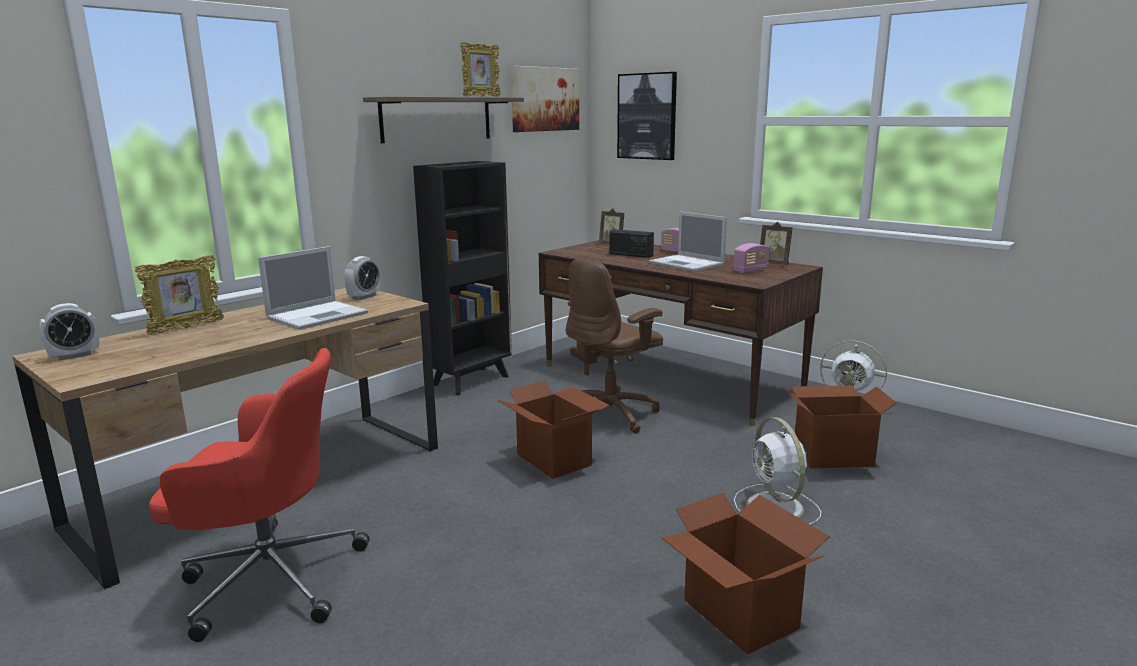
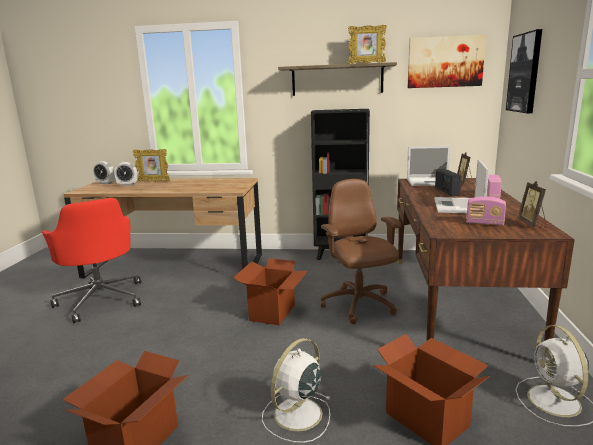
camera: 55 degrees right, 0 degrees up
laptop [258,246,368,330] -> laptop moved to [407,145,451,186]
alarm clock [344,256,380,300] -> alarm clock moved to [115,162,138,186]
brown office chair [566,258,663,433] -> brown office chair turned 60 degrees clockwise [321,179,402,324]

